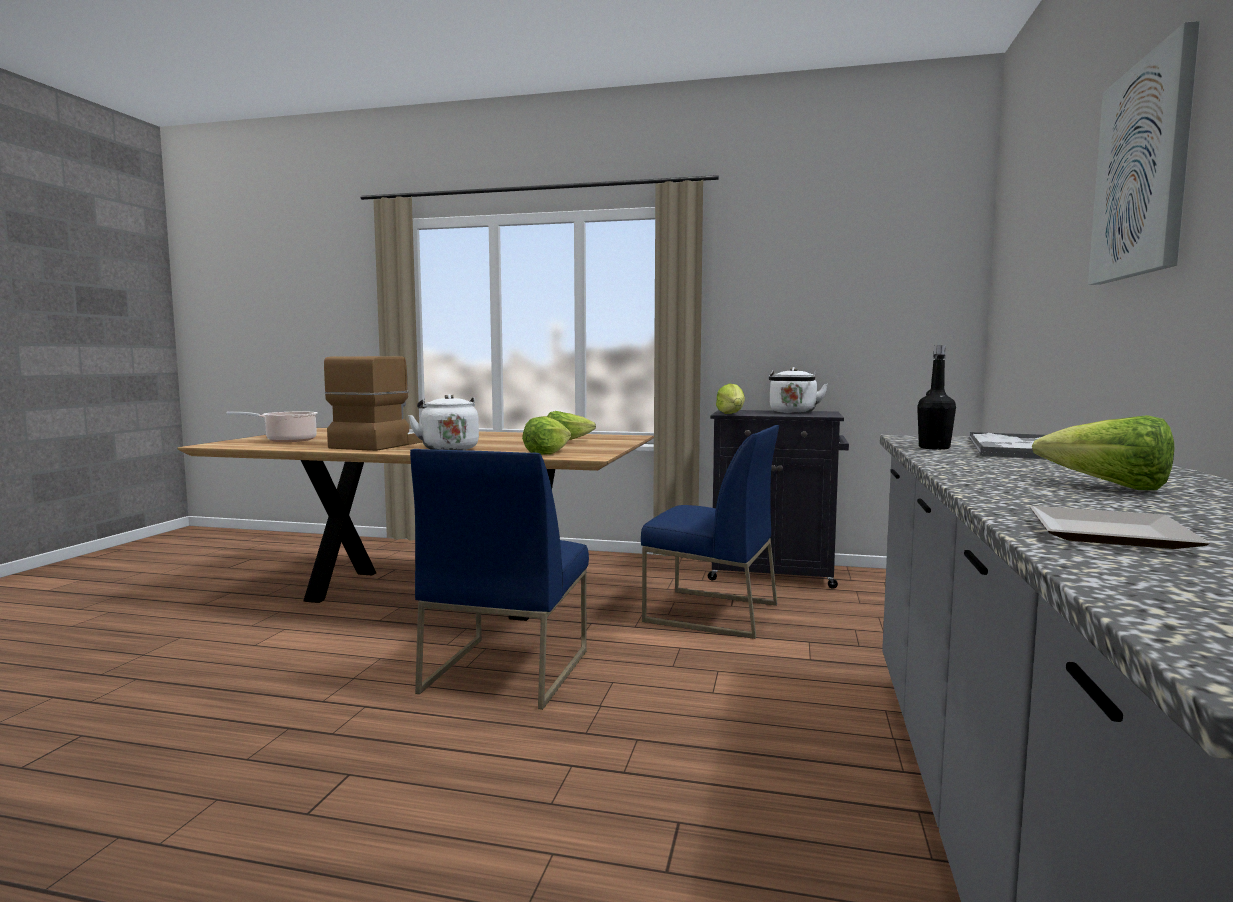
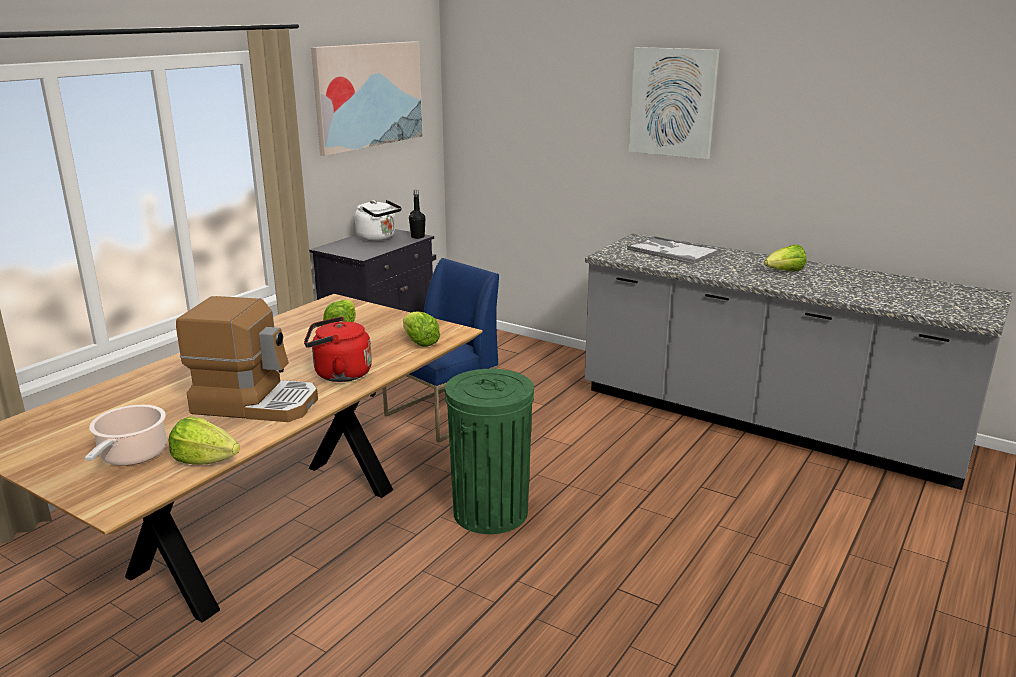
camera: 70 degrees left, 15 degrees up
coffee machine [324,356,423,451] -> coffee machine turned 150 degrees clockwise [176,296,318,422]
white kettle [408,394,479,450] -> red kettle [304,316,372,382]
blue chair [410,449,589,710] -> green trash can [445,369,534,534]
lettuce [716,384,745,414] -> lettuce moved to [169,417,240,465]
black bottle [917,345,956,450] -> black bottle moved to [409,190,425,239]
plate [1030,506,1210,549] -> none
none -> picture [311,41,423,156]

